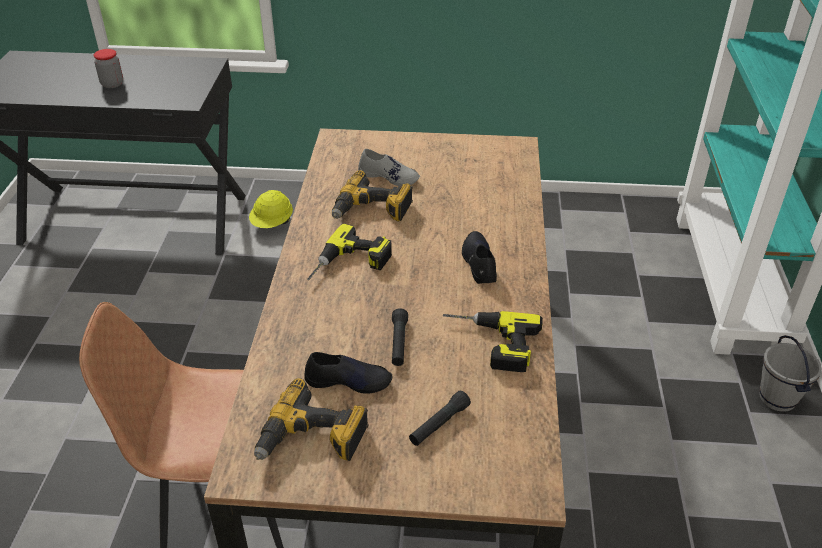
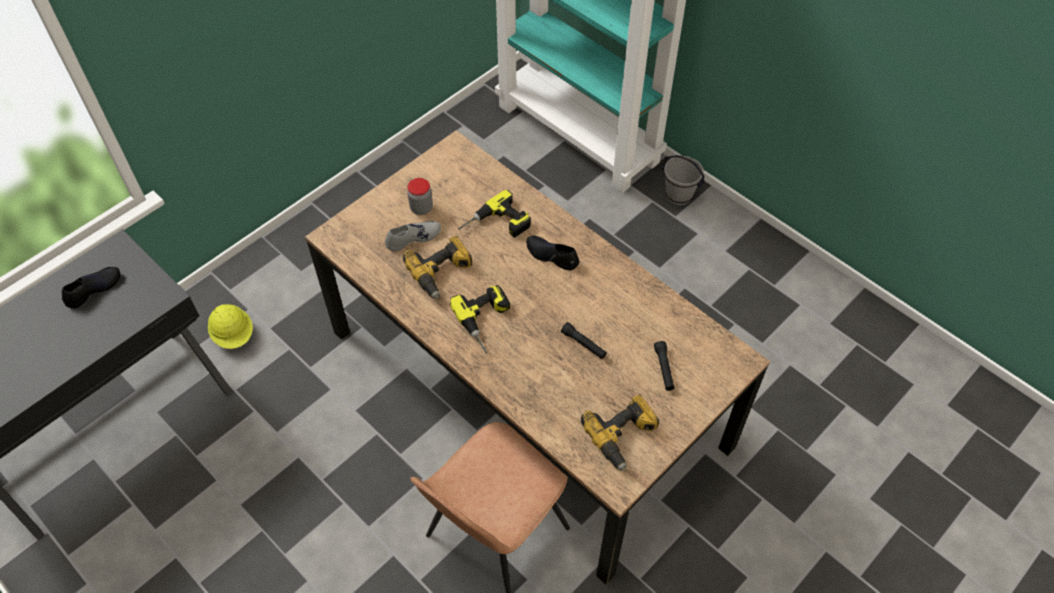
camera: 50 degrees left, 15 degrees up
jar [93,49,123,88] -> jar moved to [407,178,433,215]
black shoe [304,352,392,394] -> black shoe moved to [62,267,120,308]
power drill [443,311,543,372] -> power drill moved to [458,190,531,238]

